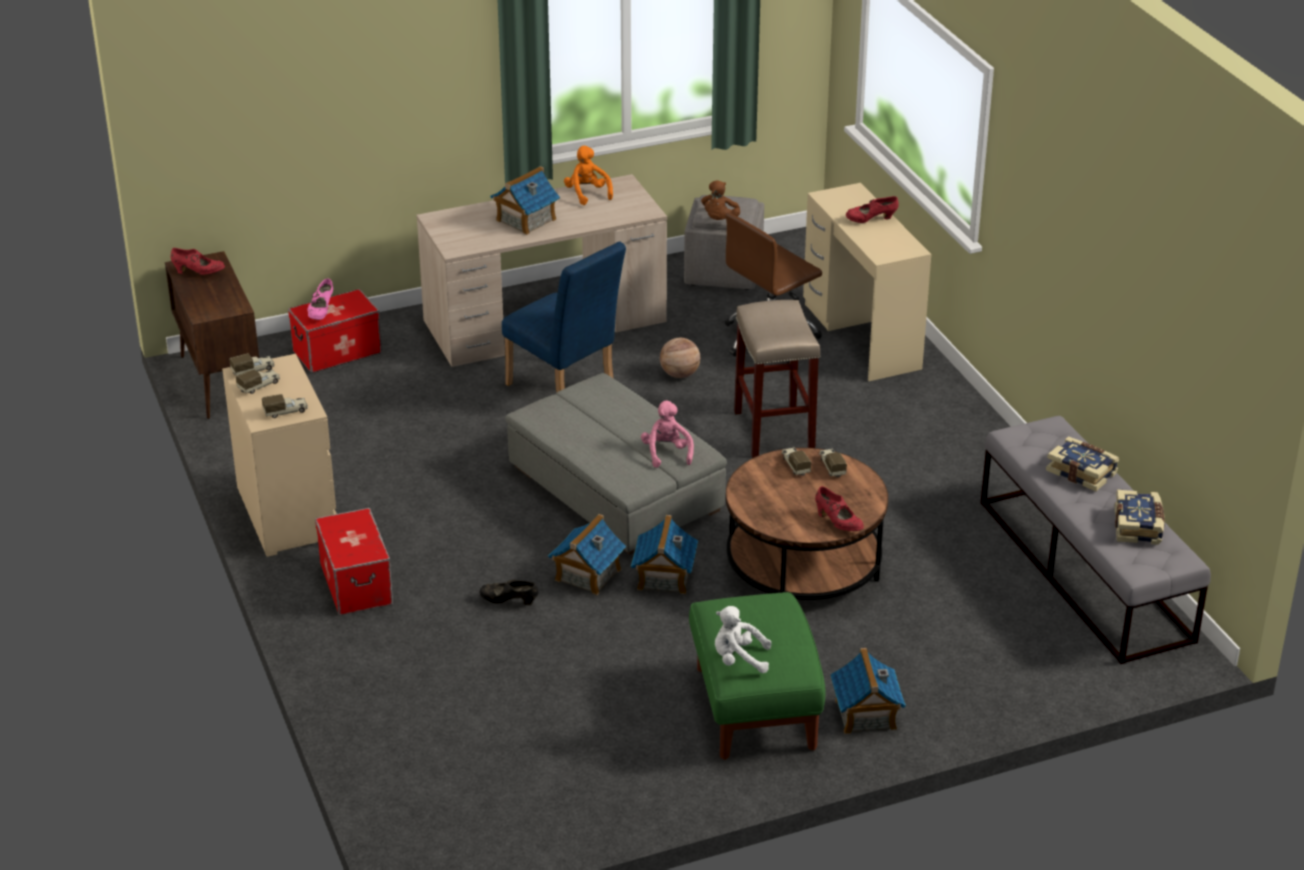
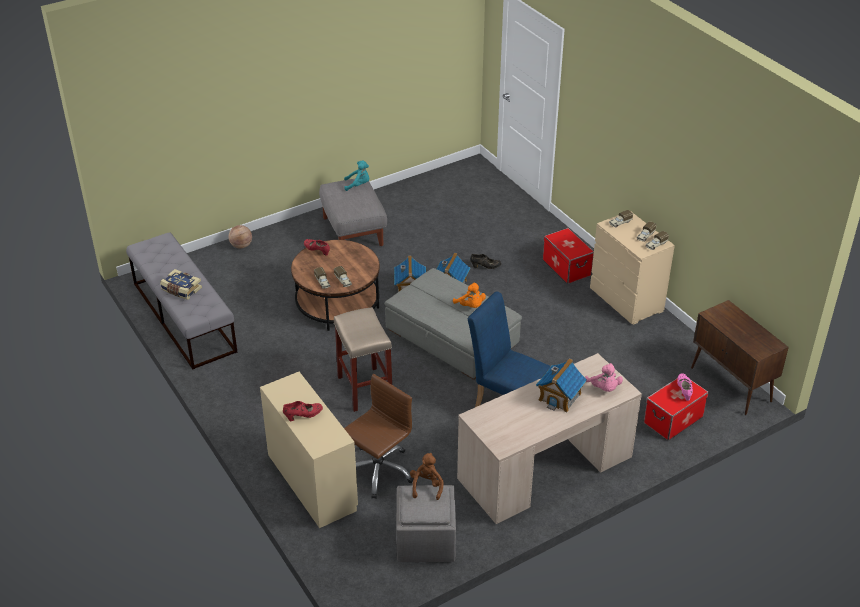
camera: 170 degrees right, 5 degrees up
red shoe [171,248,225,275] -> none
orange plush toy [564,146,613,205] -> orange plush toy moved to [453,282,486,308]
pink plush toy [641,401,694,468] -> pink plush toy moved to [585,363,623,392]
basketball [660,338,700,378] -> basketball moved to [229,225,252,249]
green ottoman [689,592,825,760] -> grey ottoman [319,179,387,246]
white plush toy [715,606,771,673] -> turquoise plush toy [344,161,369,191]
toy house [830,648,906,734] -> none
book [1115,490,1165,545] -> none

